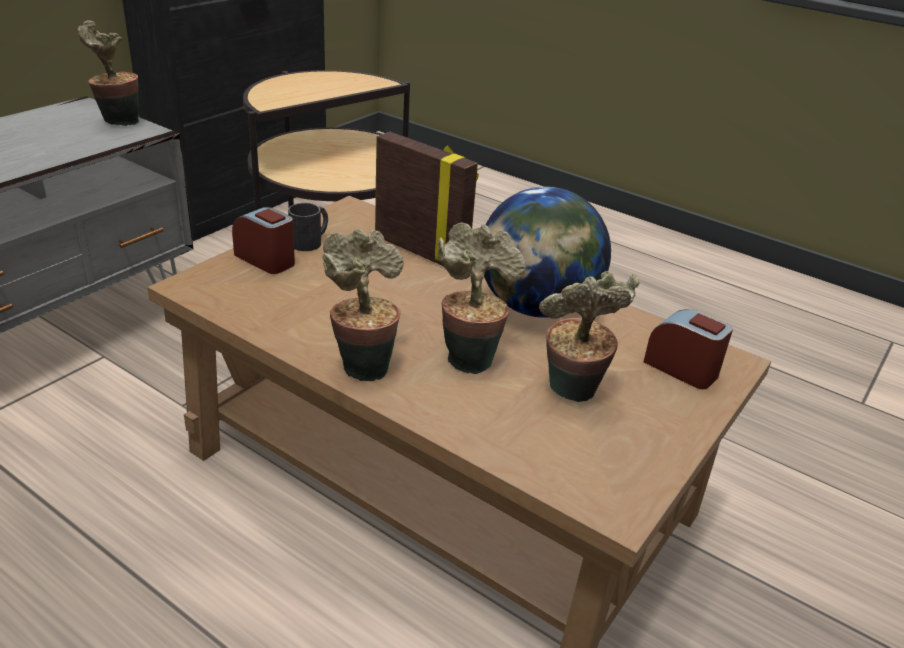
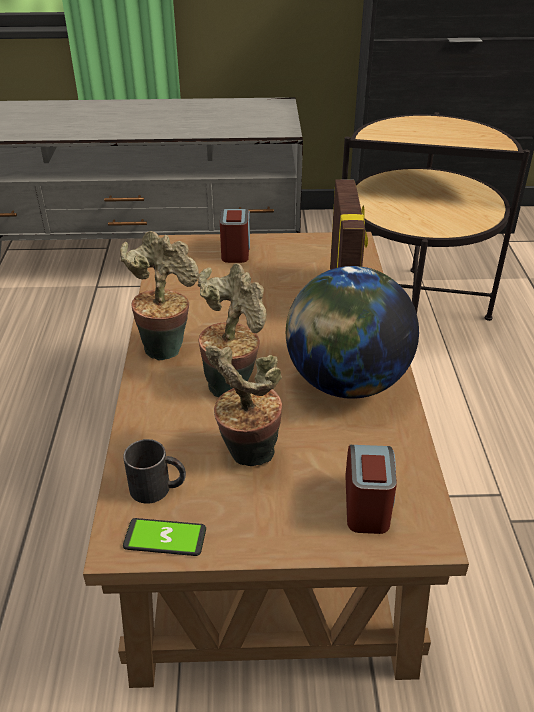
camera: 55 degrees right, 5 degrees up
potted plant [78,20,140,126] -> none
black mug [288,203,328,251] -> black mug moved to [123,439,186,504]
none -> phone [123,518,206,556]

